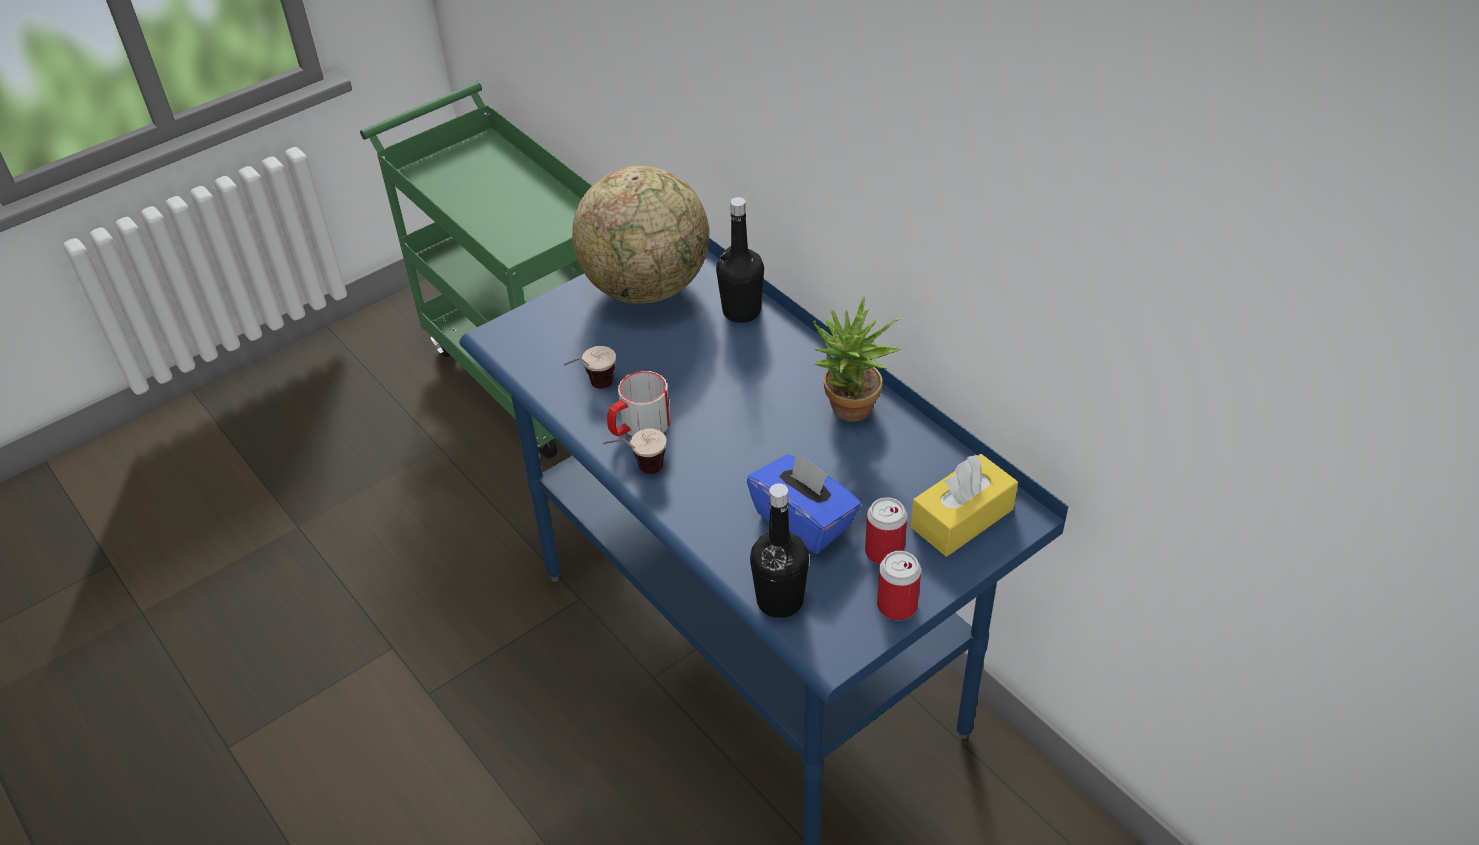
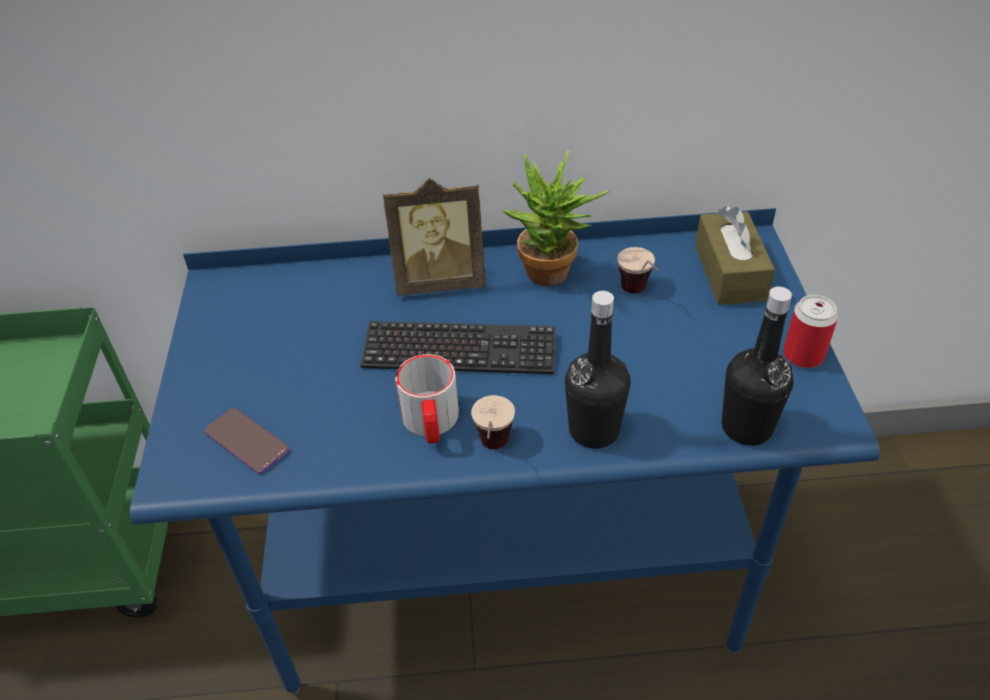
camera: 55 degrees left, 0 degrees up
cup [564,346,616,389] -> cup moved to [617,247,659,294]
globe [572,166,709,303] -> none
black bottle [716,197,764,323] -> black bottle moved to [565,291,631,449]
blue tissue box [747,451,861,554] -> none
can [865,497,907,565] -> none
yellow tissue box [911,454,1018,557] -> brown tissue box [695,206,775,305]
none -> phone [204,408,290,474]
none -> keyboard [360,321,556,374]
none -> picture frame [383,178,486,296]

